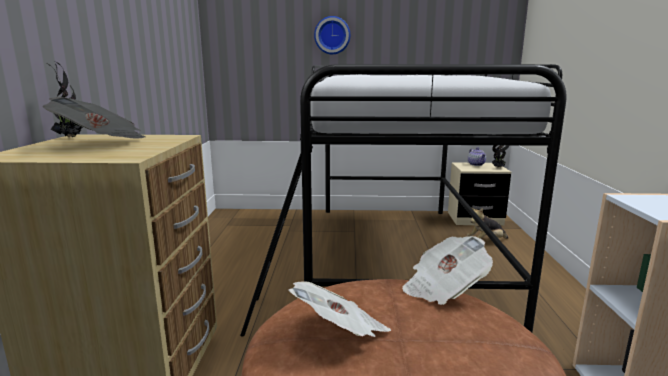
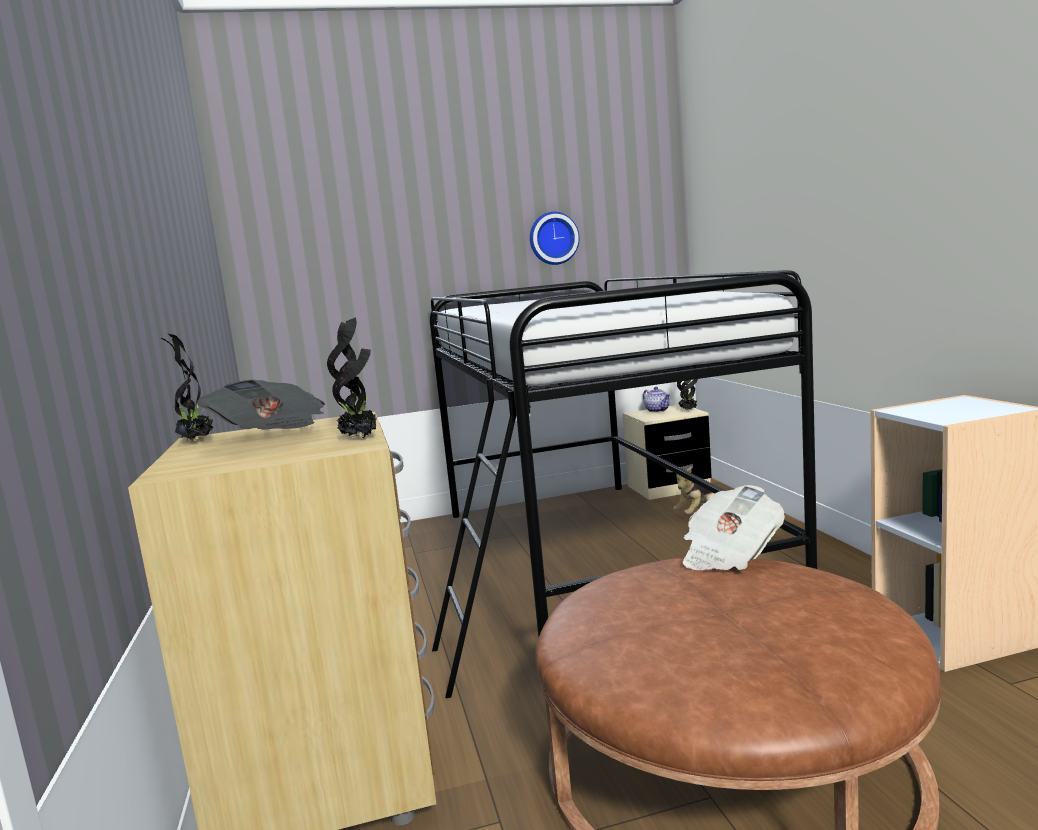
camera: 15 degrees left, 5 degrees down
newspaper [288,281,391,337] -> none
wall clock [314,16,350,54] -> wall clock moved to [530,212,579,265]
none -> potted plant [327,317,377,439]

